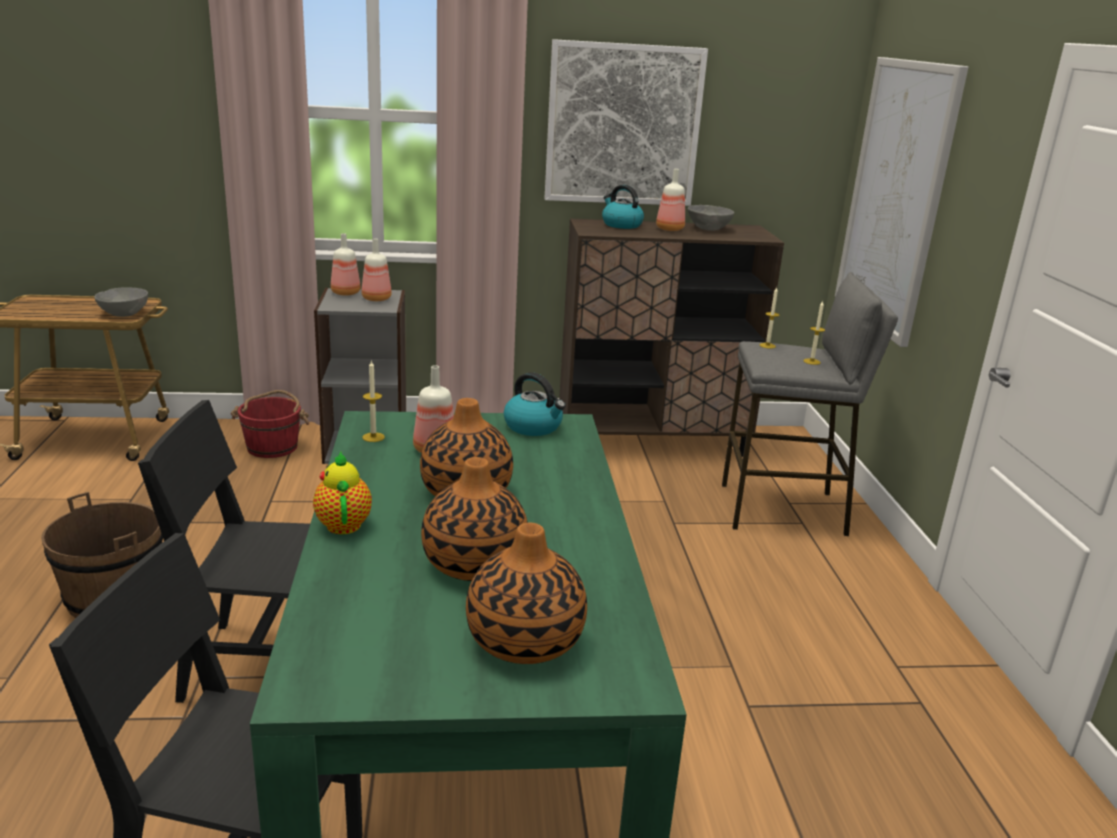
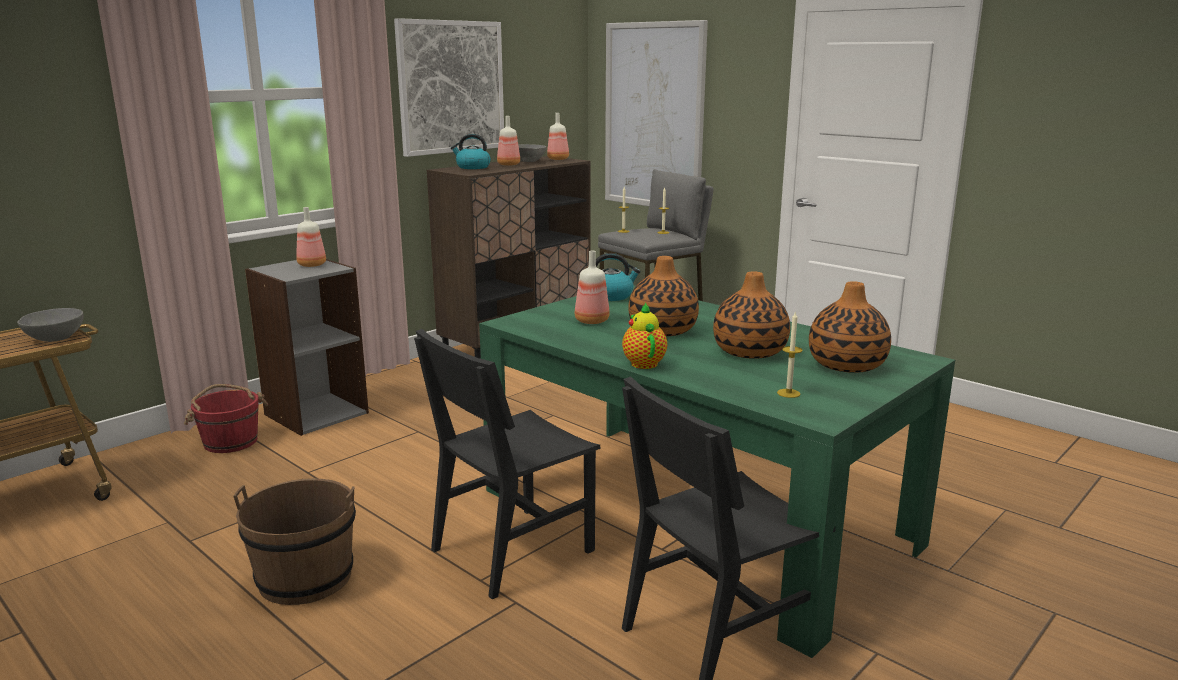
camera: 40 degrees left, 5 degrees down
teapot [313,451,372,534] -> teapot turned 45 degrees clockwise [622,302,667,369]
bottle [331,233,361,296] -> bottle moved to [547,113,569,160]
candle [362,360,385,442] -> candle moved to [777,312,802,398]

